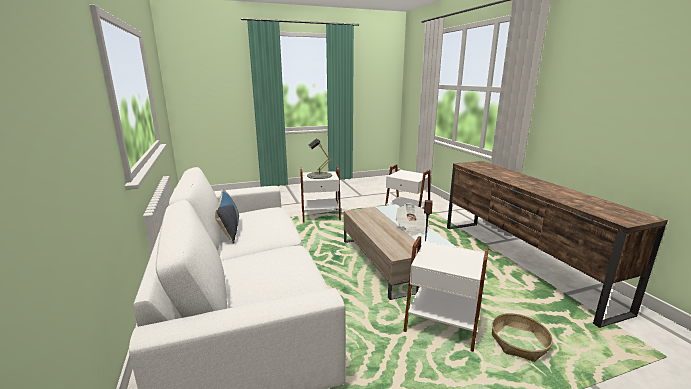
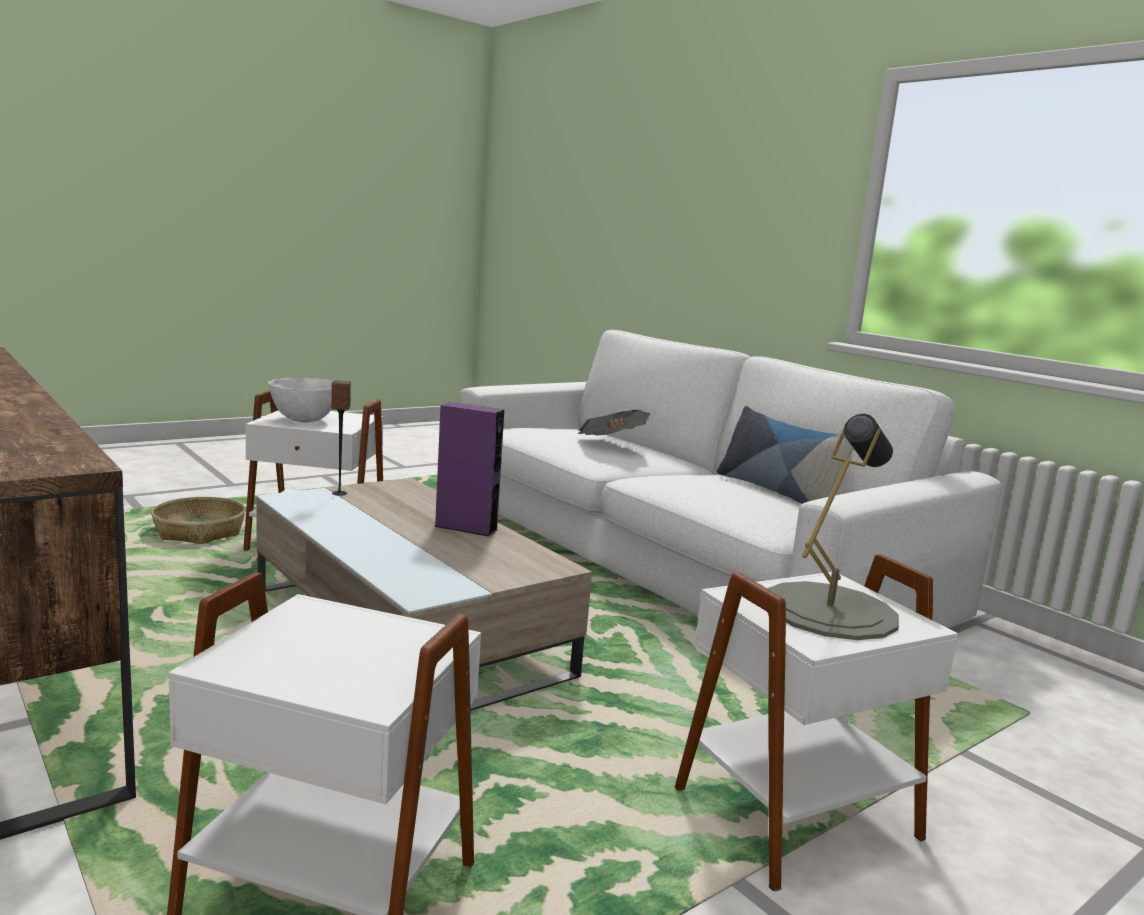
camera: 160 degrees right, 5 degrees down
newspaper [395,203,429,236] -> newspaper moved to [578,409,650,435]
none -> white bowl [268,378,333,423]
none -> purple speaker [434,402,504,537]

